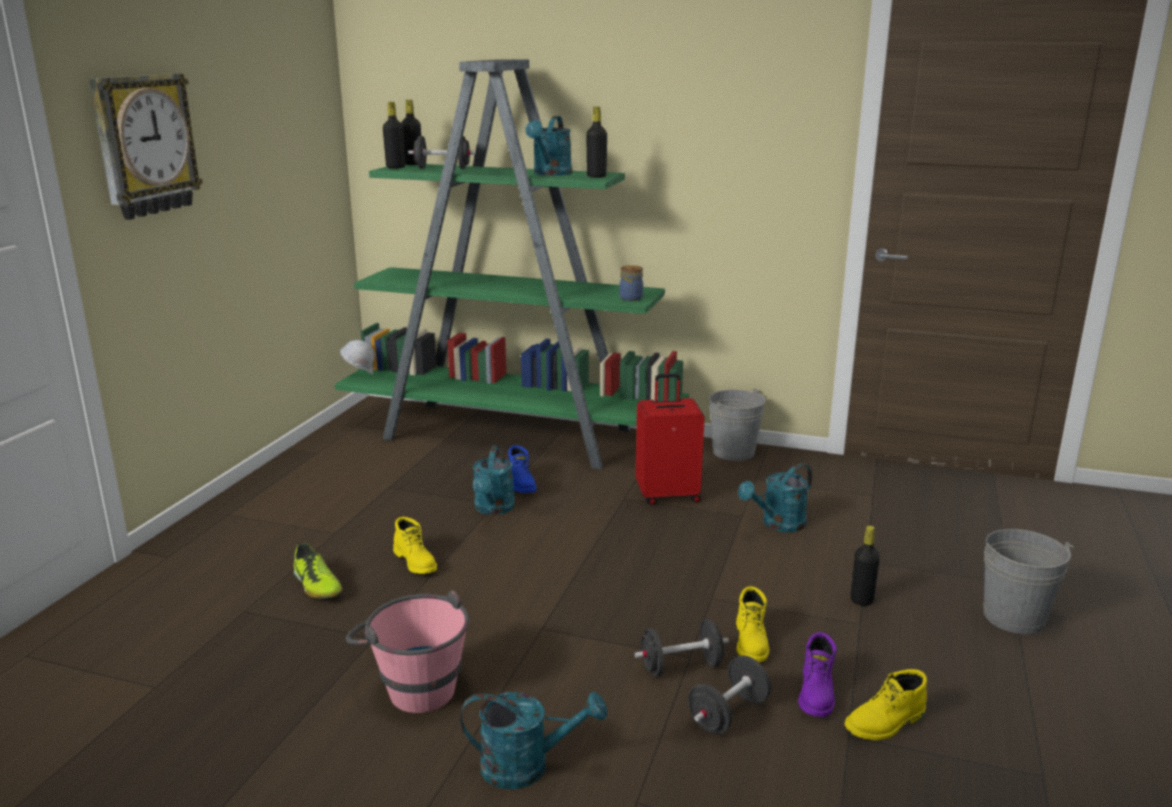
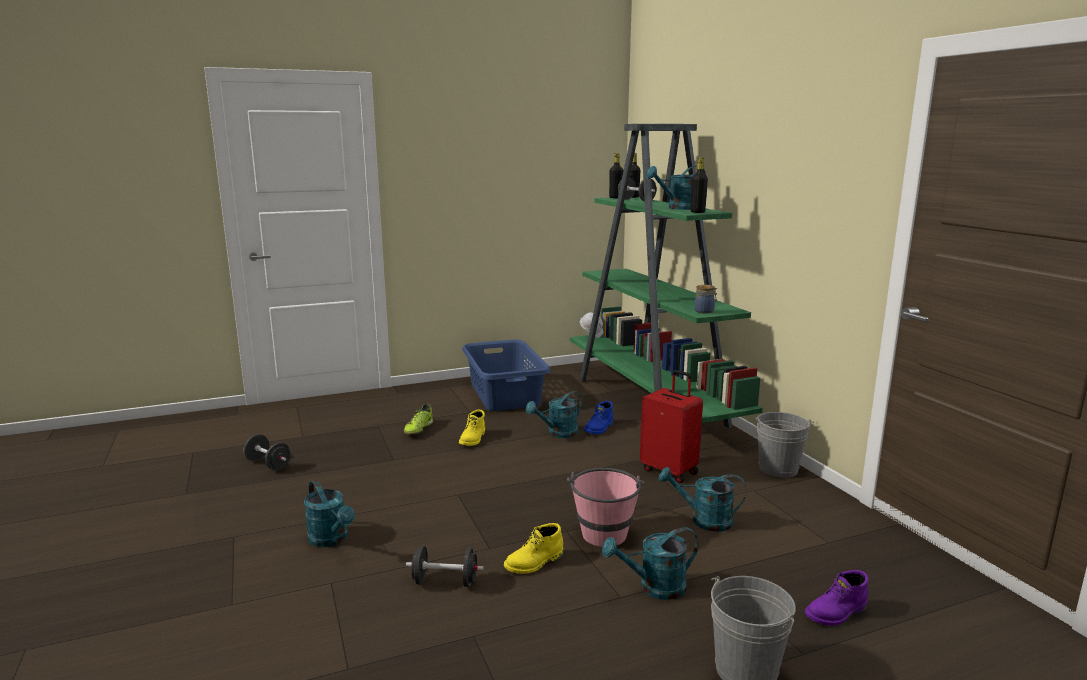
camera: 50 degrees right, 5 degrees down
wall clock [89,74,203,220] -> none
pink bucket [346,590,469,713] -> pink bucket moved to [567,468,645,547]
black dumbbell [634,619,729,677] -> black dumbbell moved to [243,434,291,470]
purple boot [798,632,837,717] -> purple boot moved to [805,570,869,626]
yellow boot [845,669,927,740] -> none
black bottle [851,526,880,606] -> turquoise watering can [602,527,699,600]
none -> blue laundry basket [462,339,551,411]

